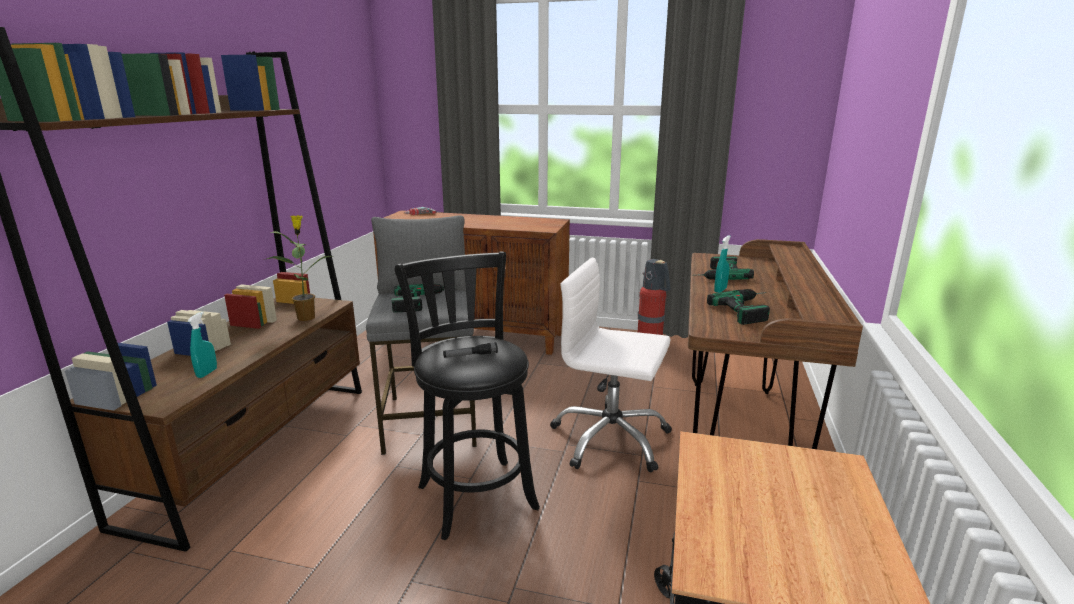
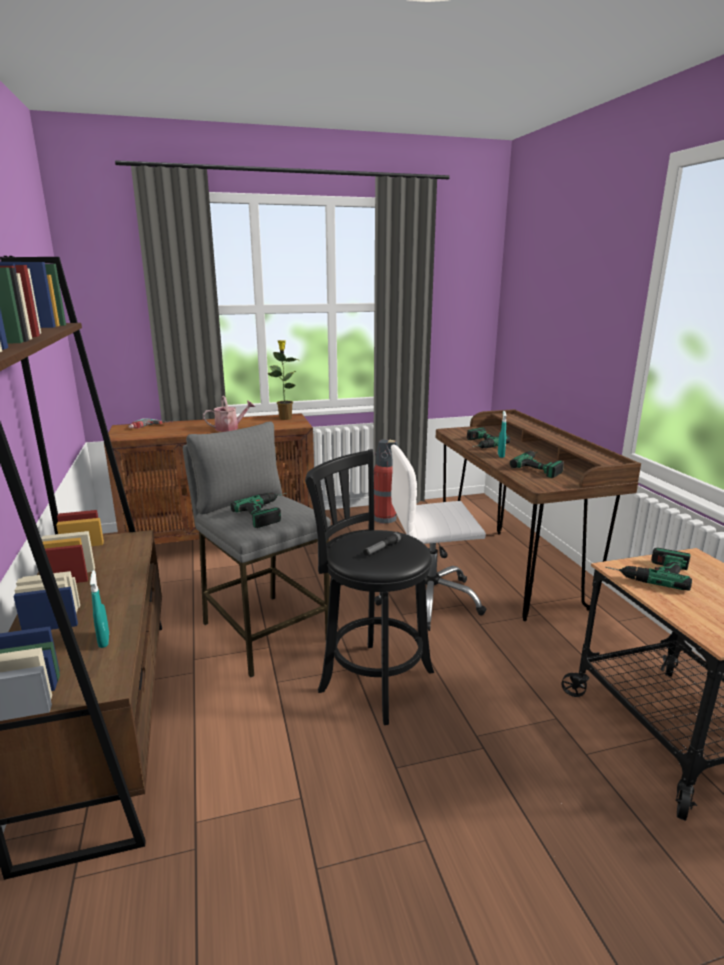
camera: 30 degrees left, 0 degrees up
potted plant [264,215,333,321] -> potted plant moved to [268,340,299,420]
none -> watering can [203,396,255,432]
none -> power drill [605,548,692,591]

